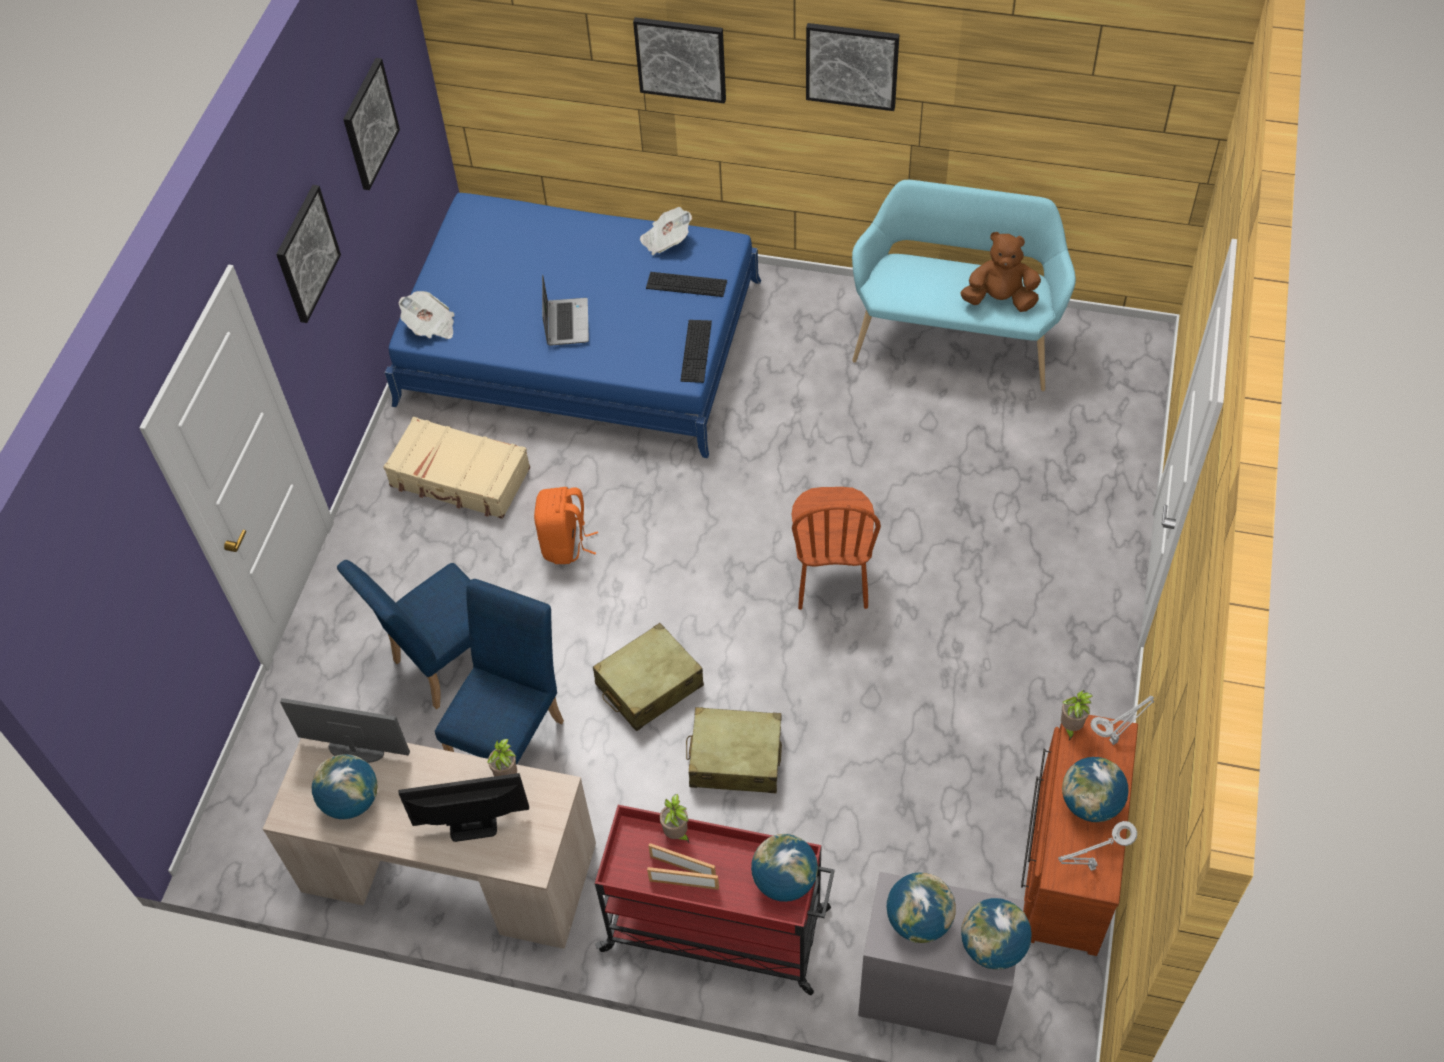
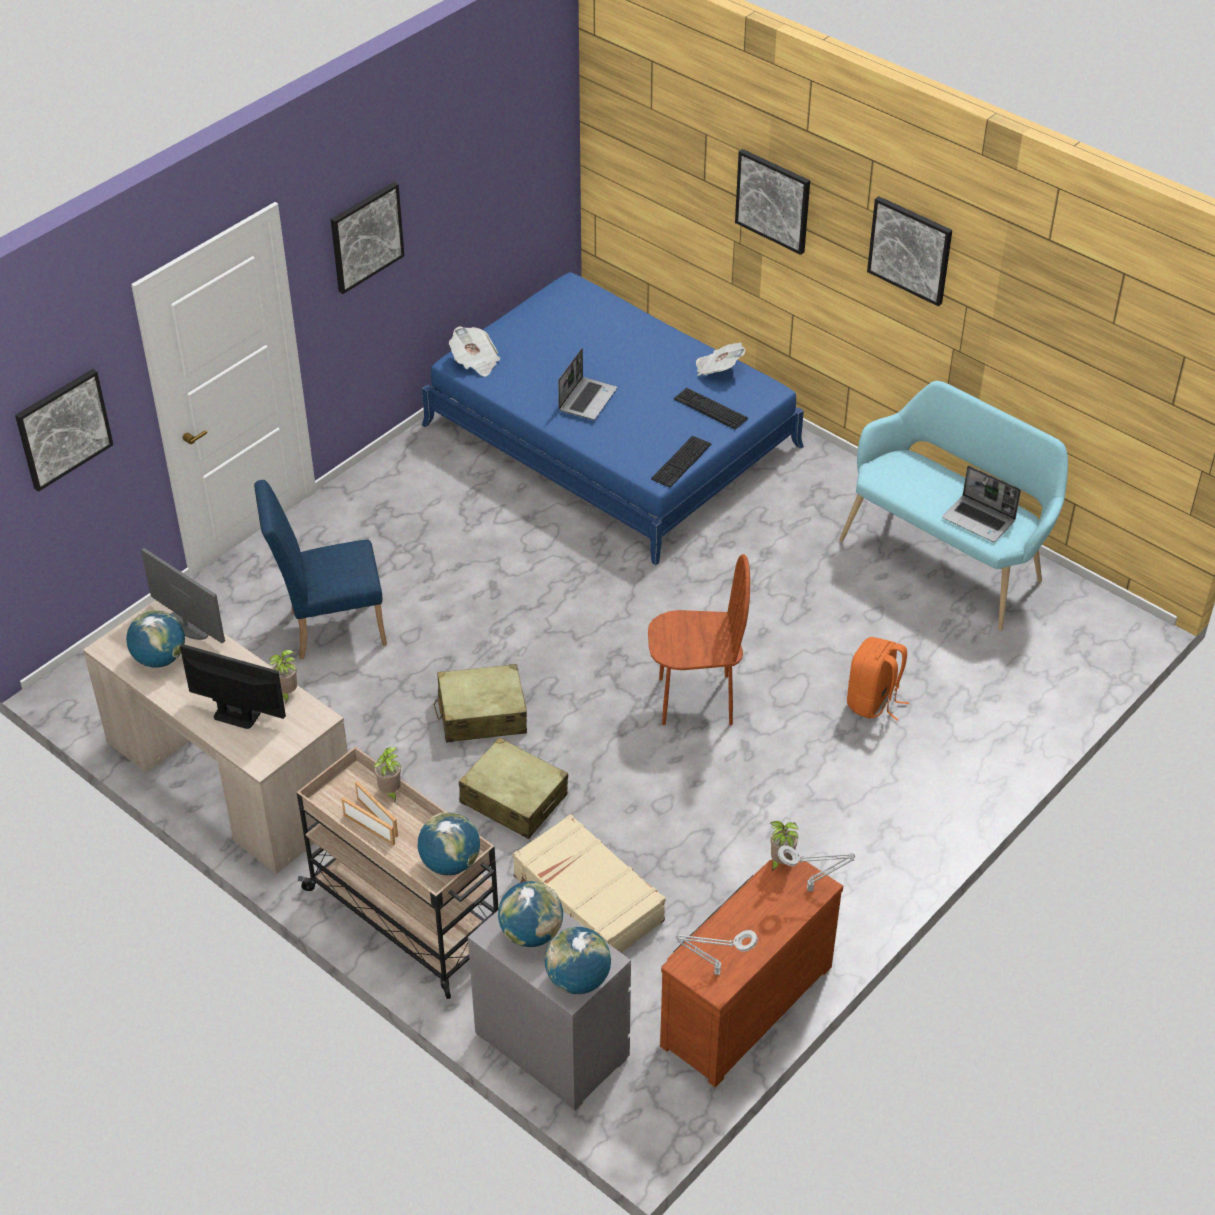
camera: 25 degrees right, 10 degrees down
picture [343,58,400,190] -> picture moved to [15,369,113,492]
beige suitcase [383,417,530,519] -> beige suitcase moved to [513,814,666,952]
blue chair [435,579,564,764] -> none
orange backpack [534,487,598,564] -> orange backpack moved to [847,637,909,721]
red cart [595,805,835,995] -> beige cart [297,747,498,999]
brown chair [792,487,881,610] -> brown chair turned 120 degrees counterclockwise [648,554,750,725]
brown plush toy [961,232,1041,312] -> laptop [942,465,1021,542]
globe [1062,757,1129,822] -> none

